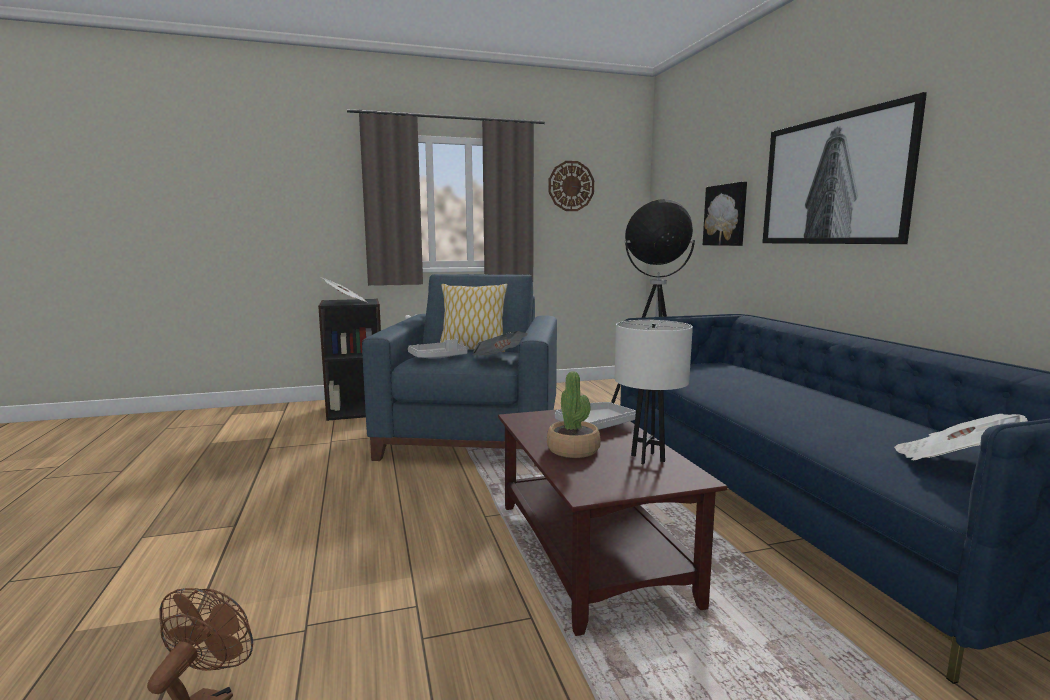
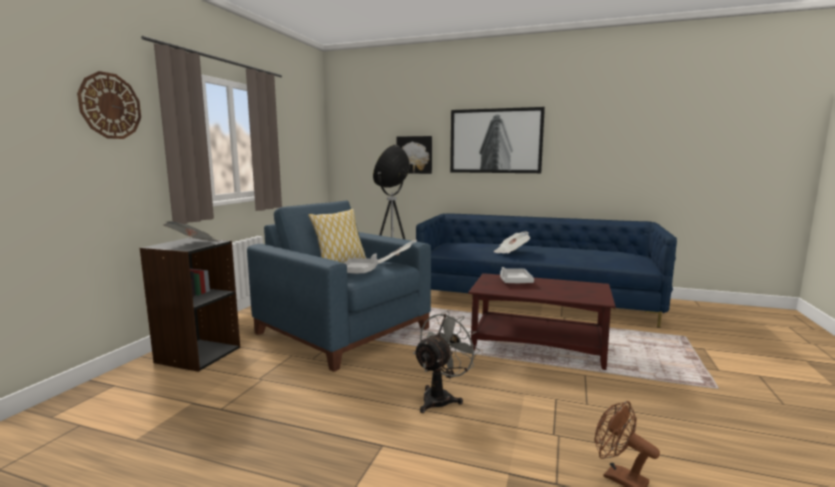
camera: 55 degrees left, 0 degrees up
potted plant [547,371,601,458] -> none
wall clock [548,161,594,211] -> wall clock moved to [77,71,141,139]
white table lamp [615,320,693,464] -> none
newspaper [894,414,1028,461] -> newspaper moved to [494,232,530,254]
none -> grey fan [413,311,480,413]

